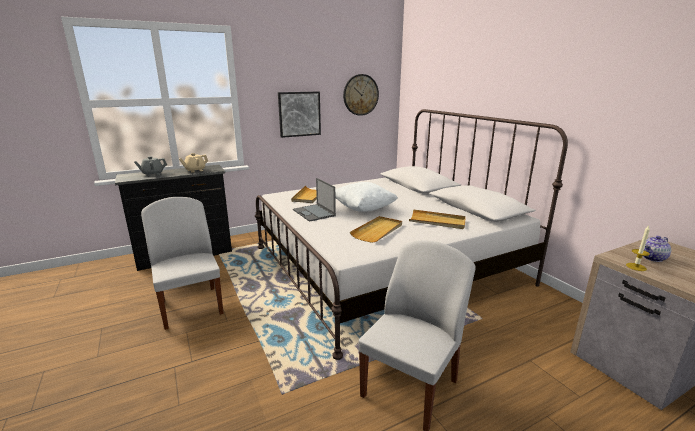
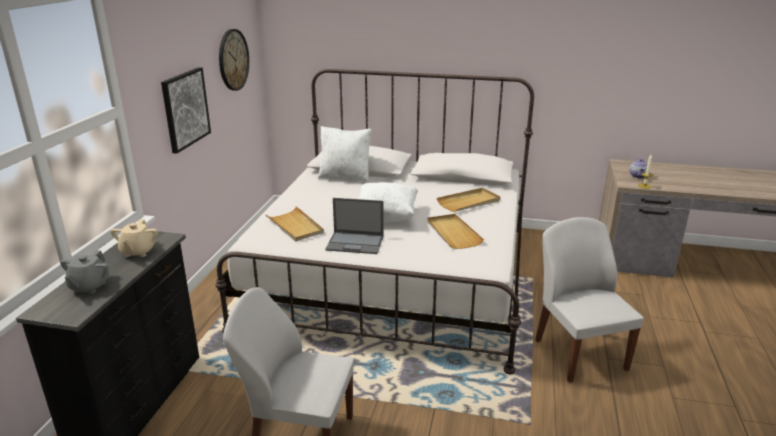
camera: 50 degrees left, 5 degrees up
none -> white pillow [318,126,372,182]

